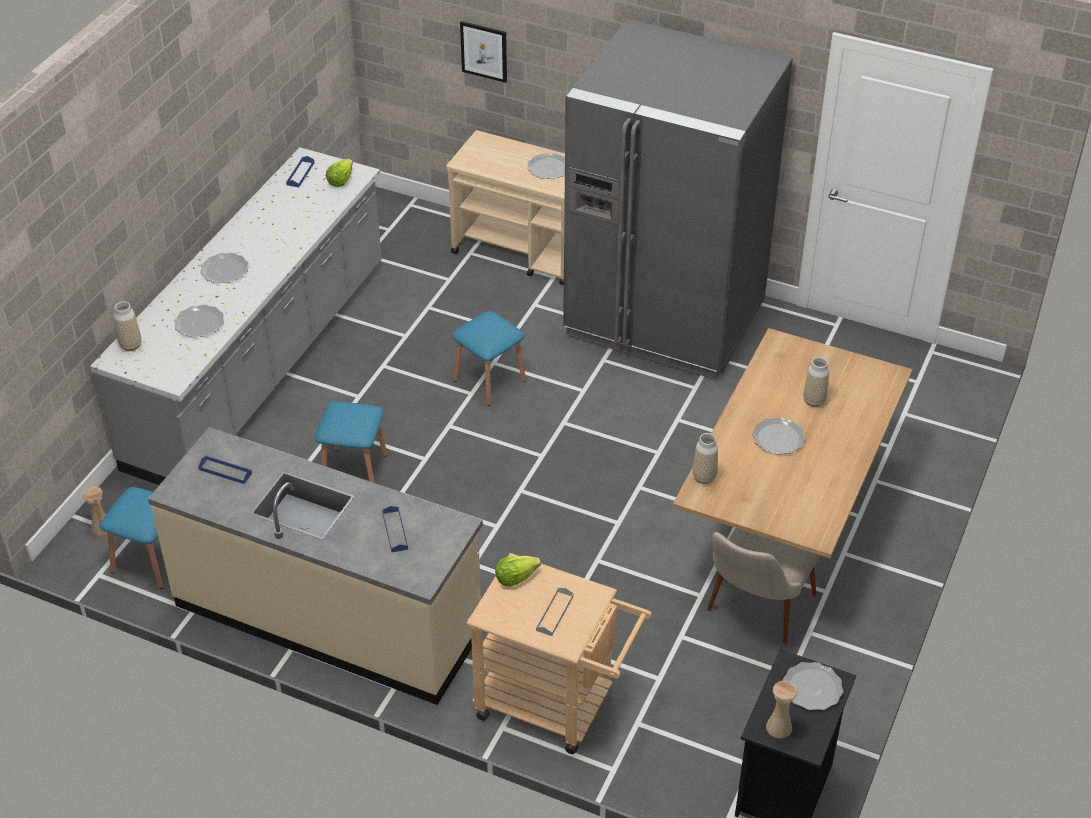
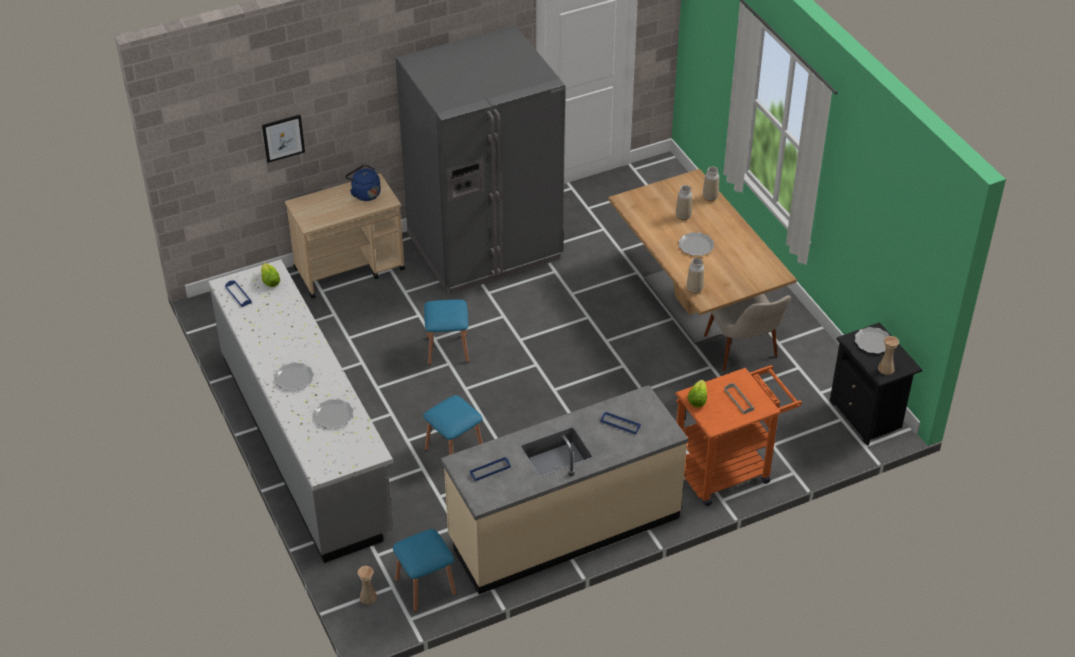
camera: 50 degrees left, 0 degrees up
vase [114,301,142,351] -> vase moved to [703,167,719,201]
beige cart [466,553,652,754] -> orange cart [675,365,802,506]
plate [527,153,565,179] -> blue kettle [345,164,381,201]

